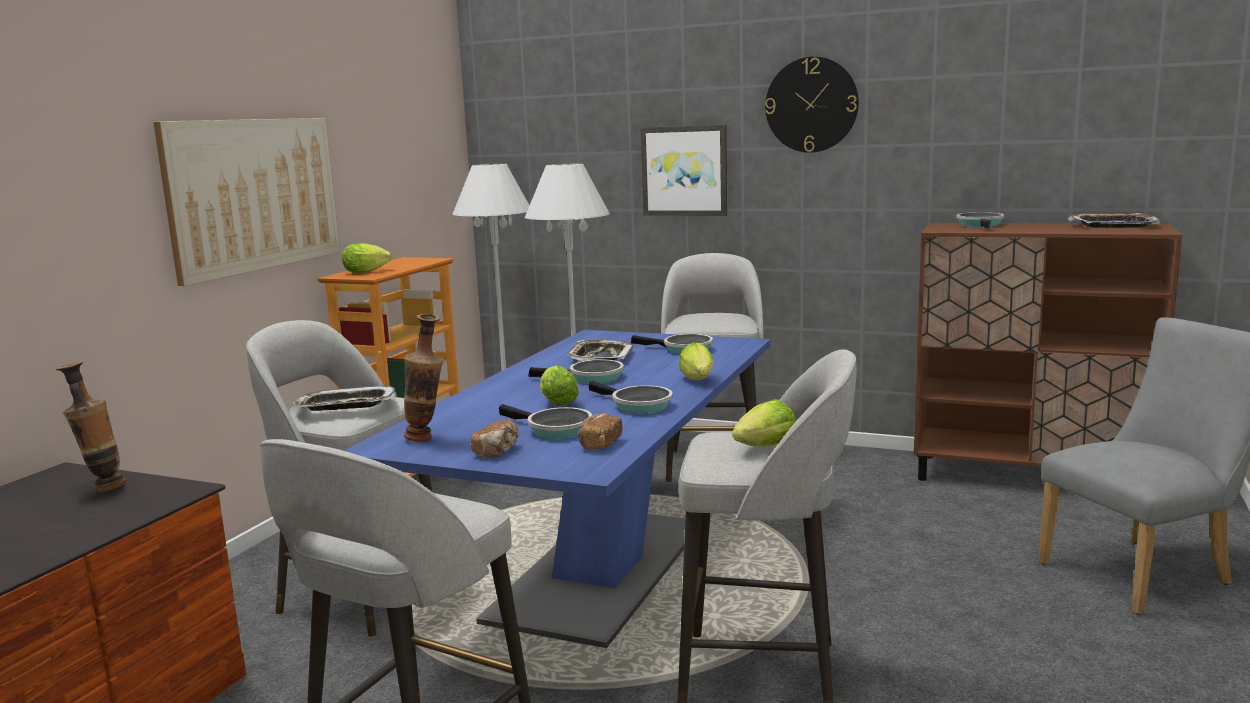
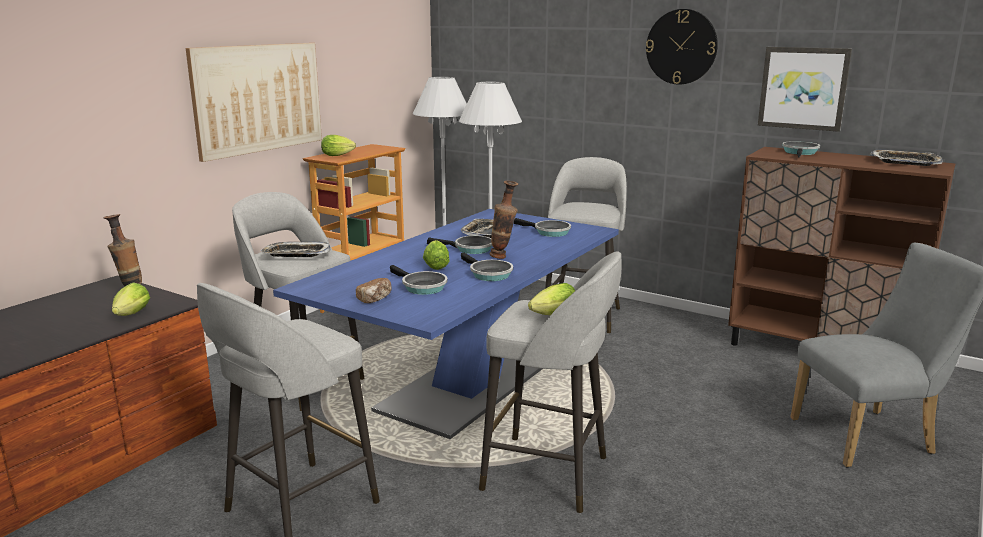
camera: 10 degrees right, 5 degrees up
vase [404,314,443,442] -> vase moved to [490,181,518,259]
bread [578,414,623,449] -> none
picture [640,125,728,216] -> picture moved to [758,47,852,132]
lettuce [679,342,714,380] -> lettuce moved to [112,282,150,316]

